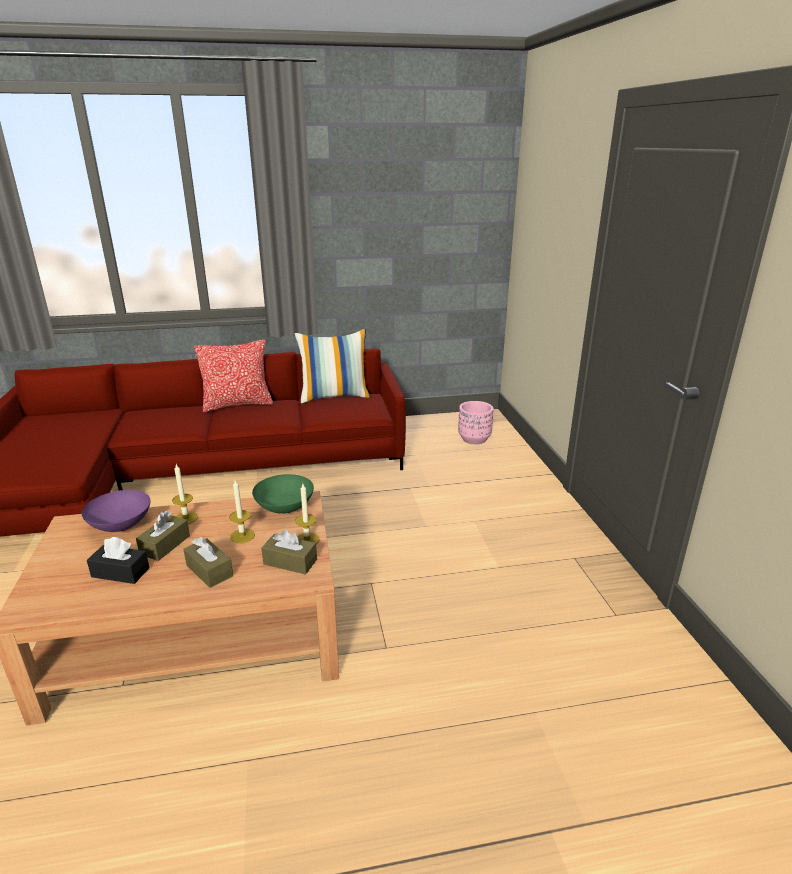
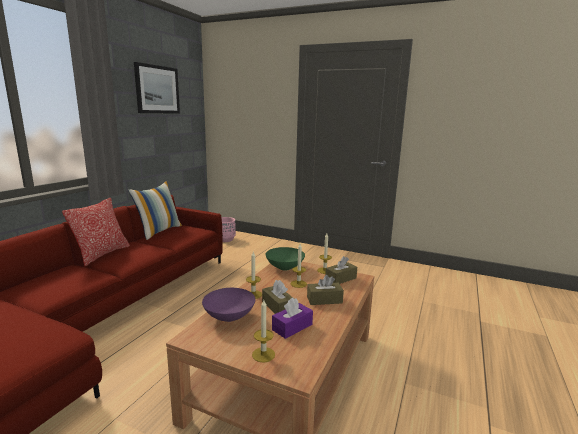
camera: 55 degrees left, 10 degrees down
black tissue box [87,537,150,584] -> purple tissue box [272,298,313,339]
none -> picture [134,62,180,114]
none -> candle [252,300,275,362]

